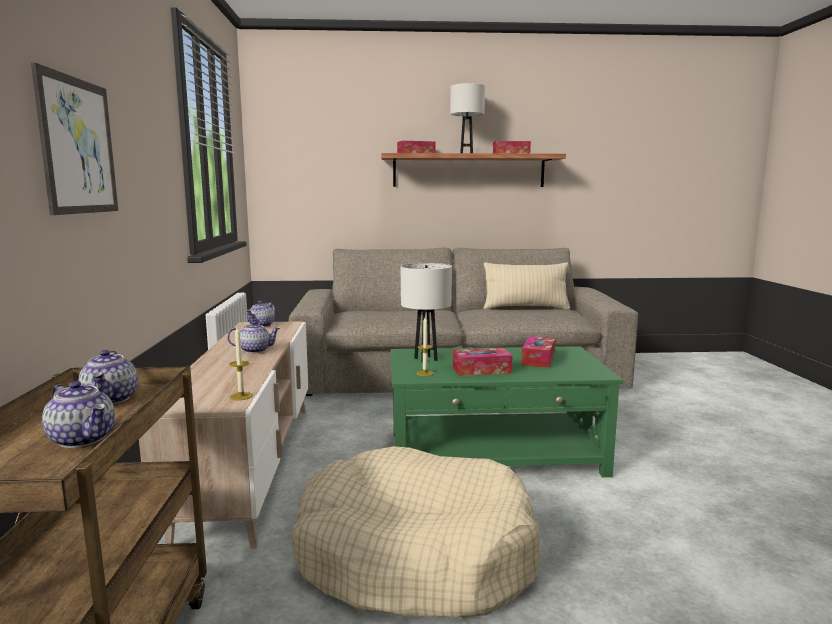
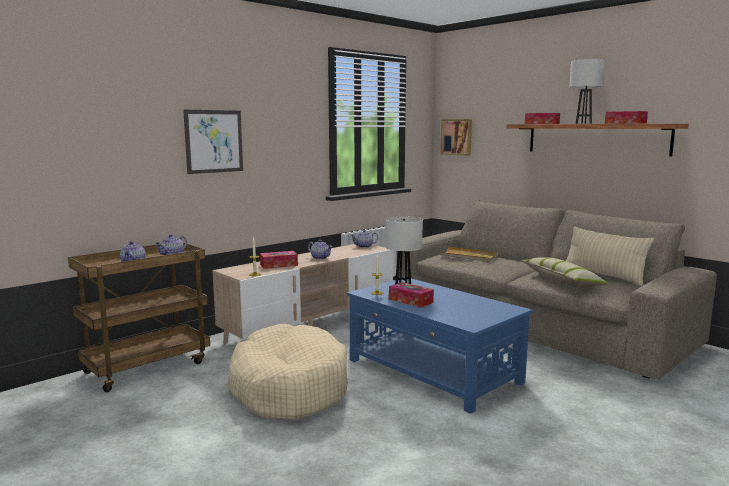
camera: 50 degrees right, 0 degrees up
green coffee table [391,346,623,477] -> blue coffee table [347,278,533,414]
tissue box [521,336,556,368] -> tissue box moved to [260,251,298,269]
none -> beige tray [439,247,498,262]
none -> picture [440,119,472,156]
none -> pillow [521,257,609,287]

